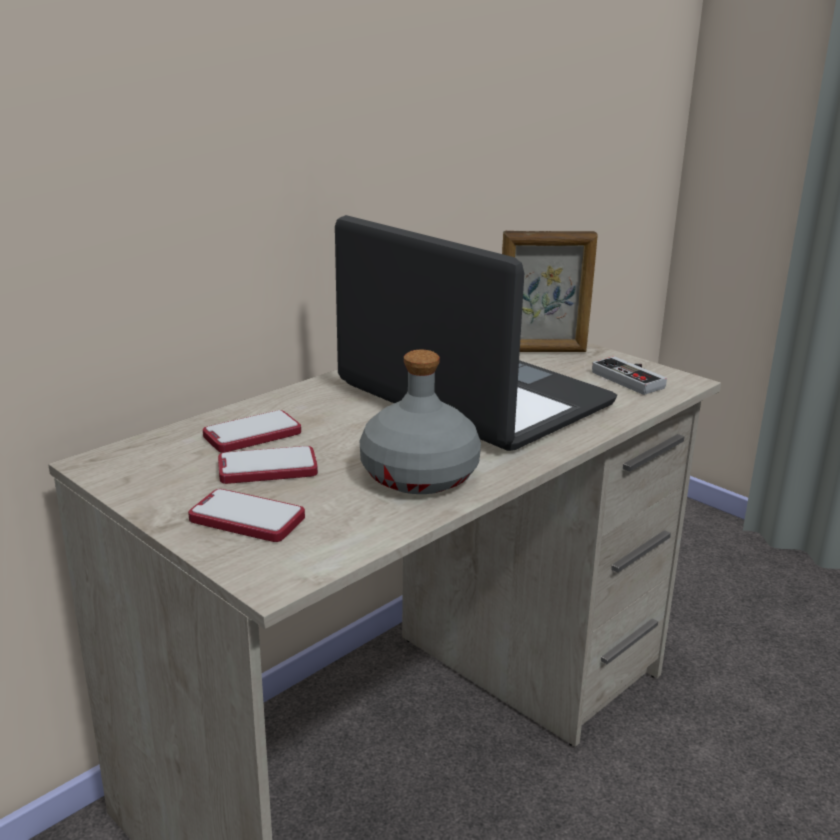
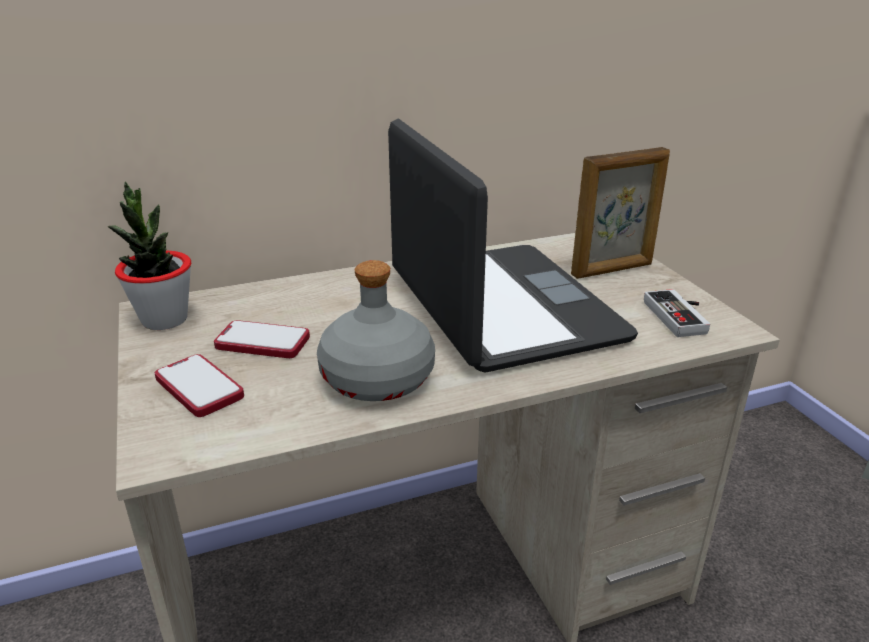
camera: 25 degrees right, 5 degrees up
phone [203,410,301,453] -> none
picture frame [502,231,598,352] -> picture frame turned 45 degrees counterclockwise [571,147,670,279]
none -> potted plant [107,182,191,330]

